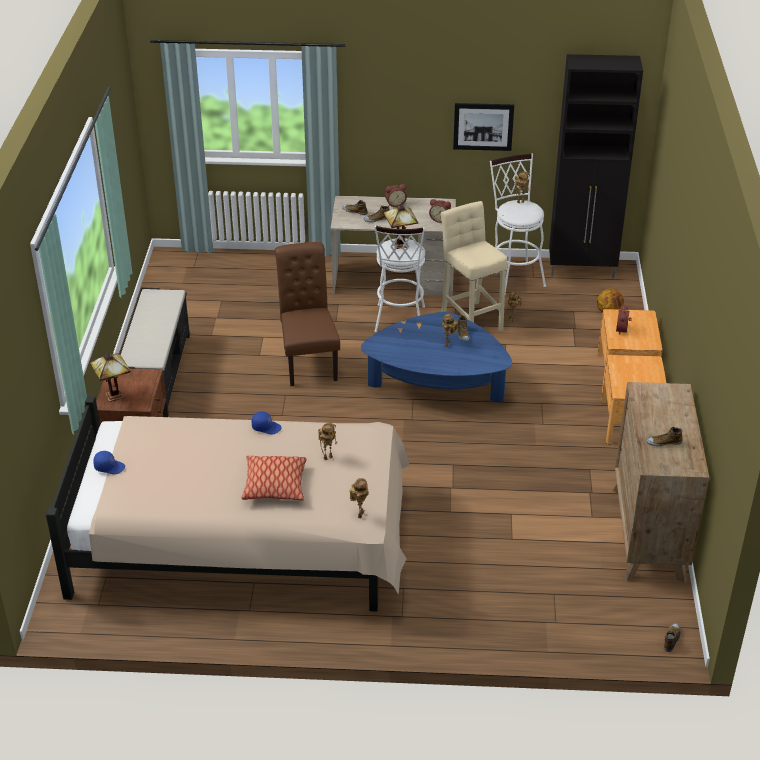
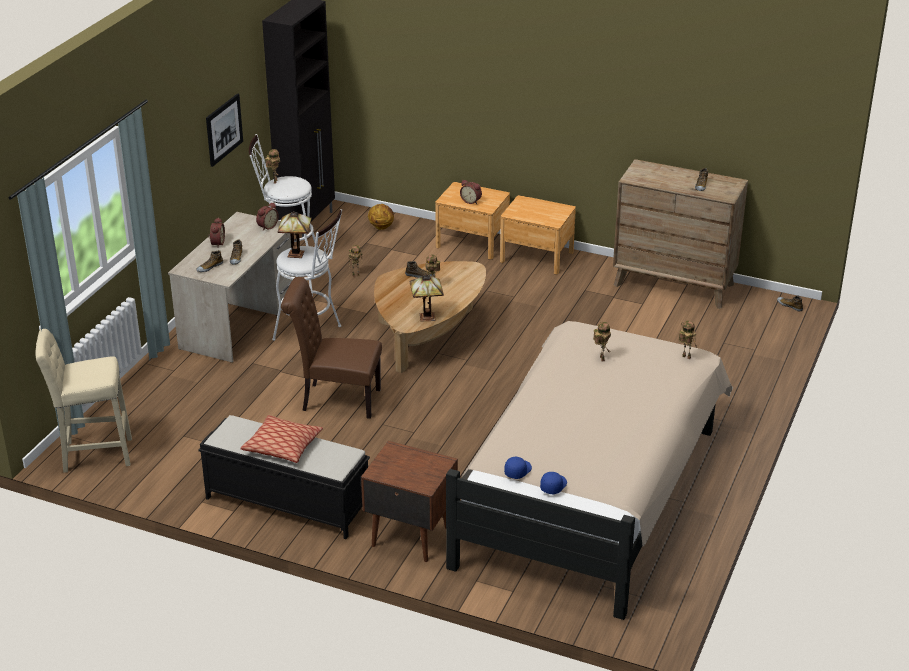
camera: 70 degrees left, 5 degrees down
table lamp [90,353,131,402] -> table lamp moved to [409,274,444,322]
pillow [242,456,307,500] -> pillow moved to [241,415,323,463]
blue cap [252,411,282,434] -> blue cap moved to [504,457,532,479]
blue coffee table [361,312,512,402] -> brown coffee table [374,261,486,373]
beige stool [441,201,508,331] -> beige stool moved to [36,328,132,473]

